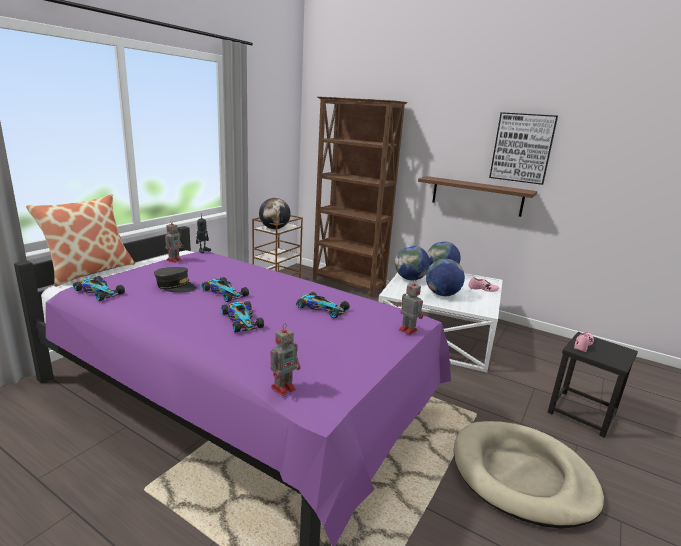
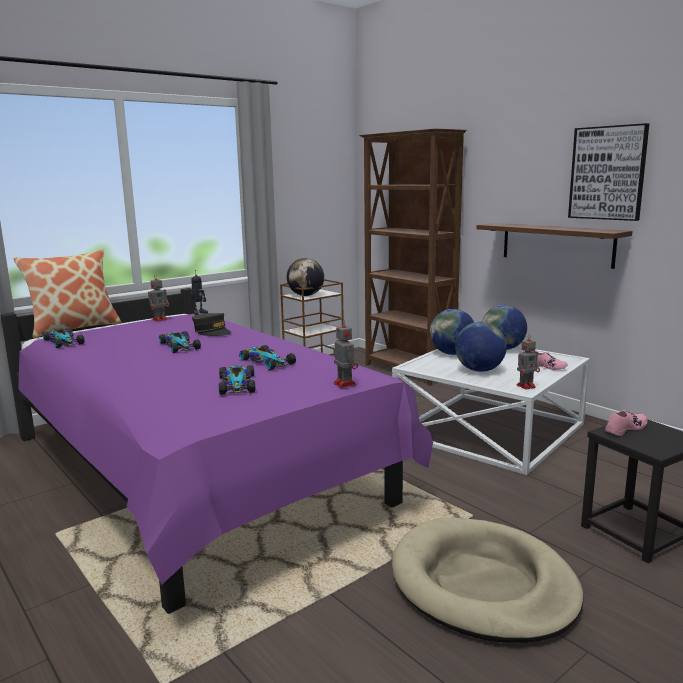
camera: 20 degrees right, 5 degrees down
grey cap [154,267,197,292] -> grey cap moved to [192,313,231,336]
toy car [221,301,264,332] -> toy car moved to [219,365,255,395]
toy robot [270,323,301,396] -> toy robot moved to [516,334,540,390]

